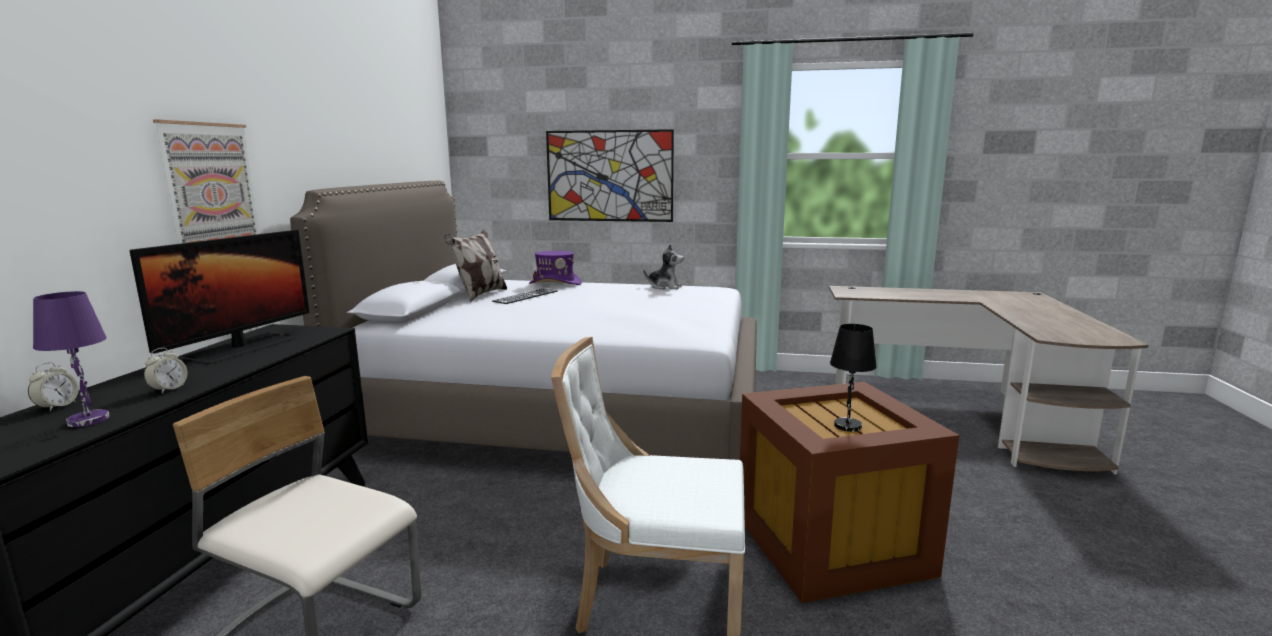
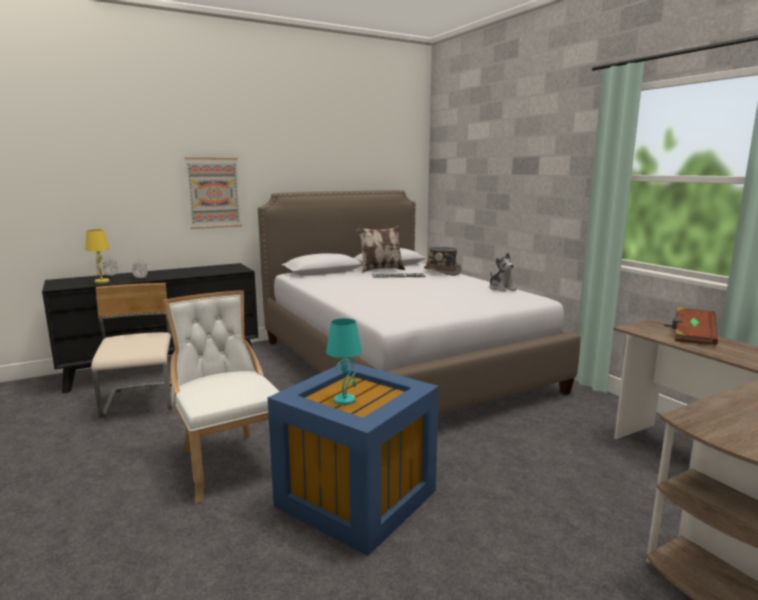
camera: 50 degrees right, 0 degrees up
purple table lamp [33,291,110,427] -> yellow table lamp [85,229,110,283]
monitor [130,230,309,364] -> none
purple hat [529,251,582,285] -> grey hat [424,247,462,276]
picture [546,129,674,222] -> none
brown storage box [740,382,959,603] -> blue storage box [268,361,439,556]
black table lamp [830,324,877,432] -> turquoise table lamp [326,318,362,406]
none -> brown book [672,307,718,345]

